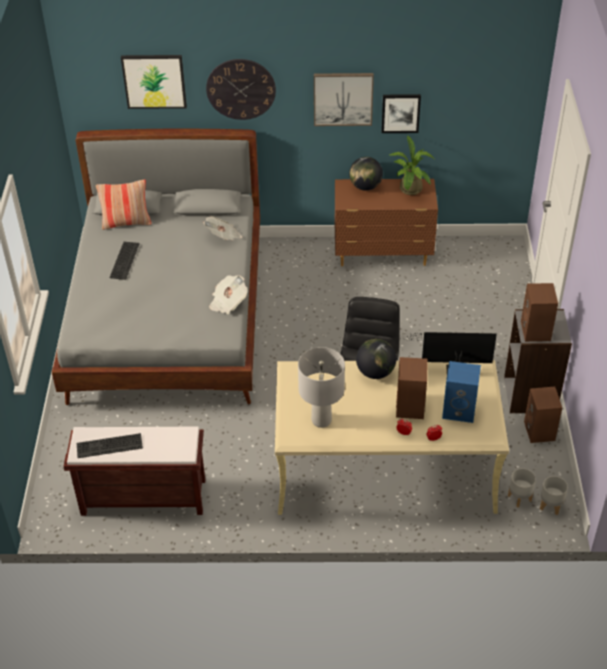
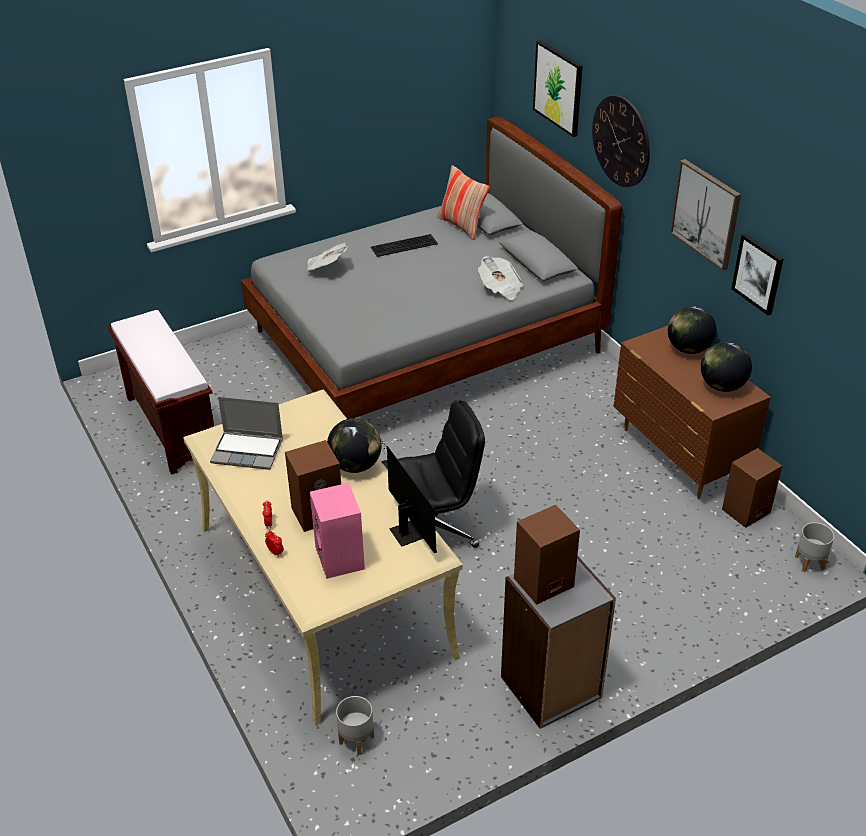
camera: 60 degrees right, 5 degrees down
keyboard [77,433,143,458] -> none
newspaper [209,275,248,314] -> newspaper moved to [306,243,347,272]
grey table lamp [298,347,345,428] -> laptop [210,396,283,470]
potted plant [389,136,434,195] -> globe [701,342,752,392]
blue speaker [442,361,481,423] -> pink speaker [310,483,365,579]
brown speaker [524,387,562,443] -> brown speaker moved to [722,448,782,528]
grey planter [540,476,568,515] -> grey planter moved to [795,522,834,572]

